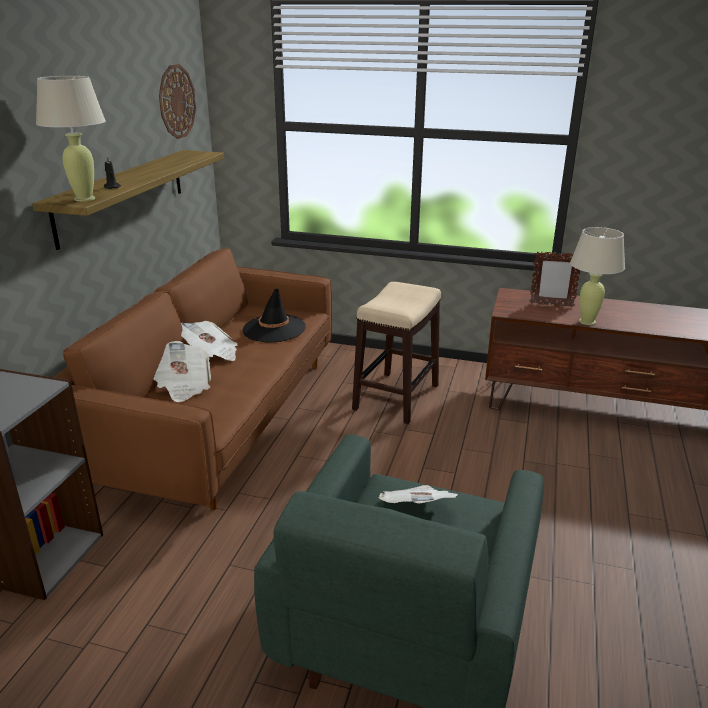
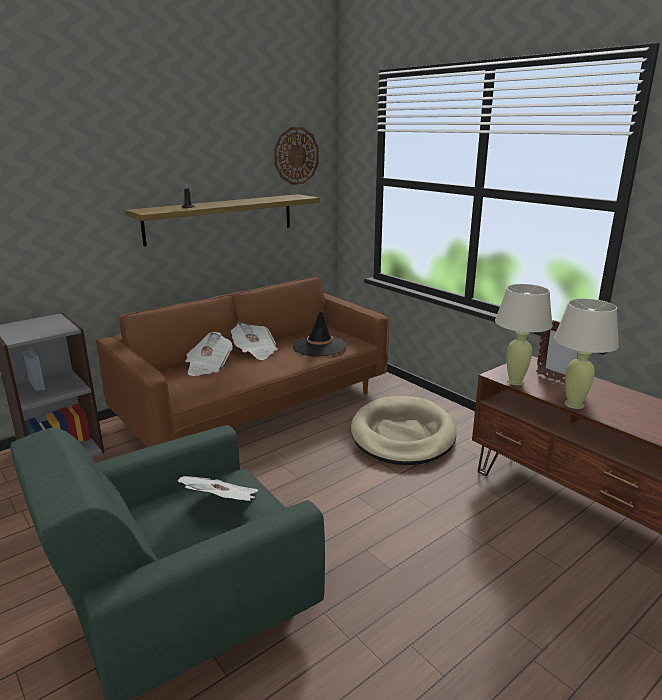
camera: 35 degrees right, 5 degrees down
beige table lamp [36,76,106,201] -> beige table lamp moved to [495,284,553,385]
stool [352,282,441,424] -> beige dog bed [351,396,457,465]

